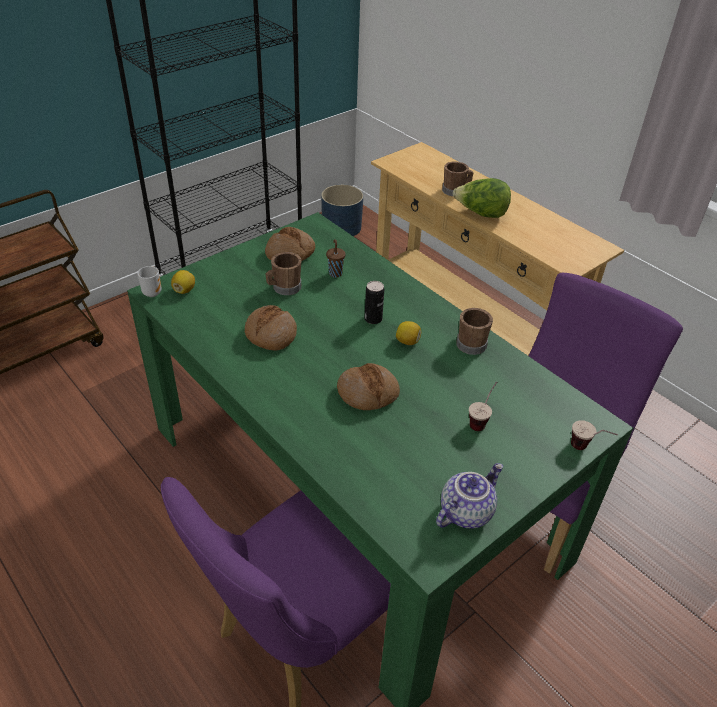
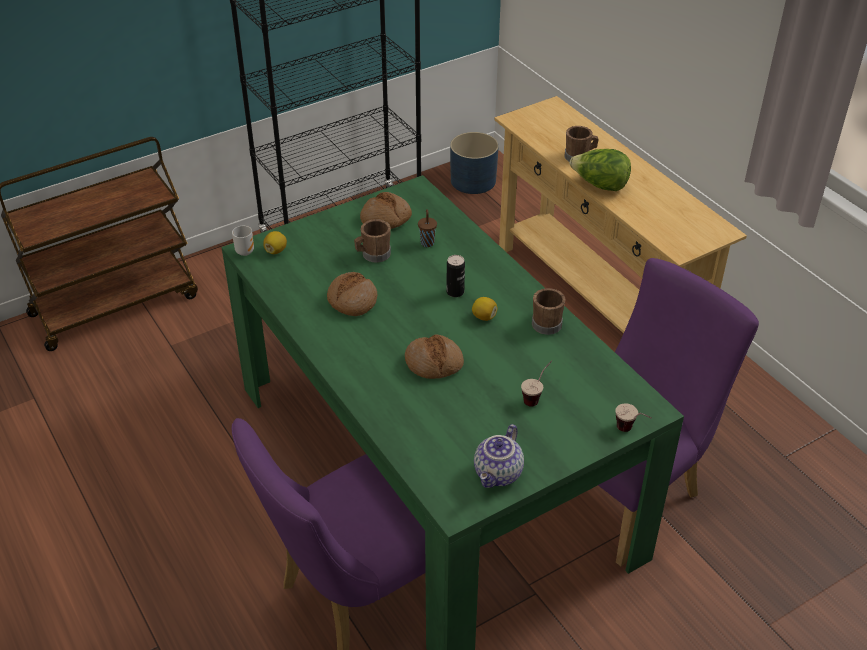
camera: 10 degrees right, 0 degrees up
teapot [436,463,503,529] -> teapot turned 150 degrees clockwise [474,424,524,488]

